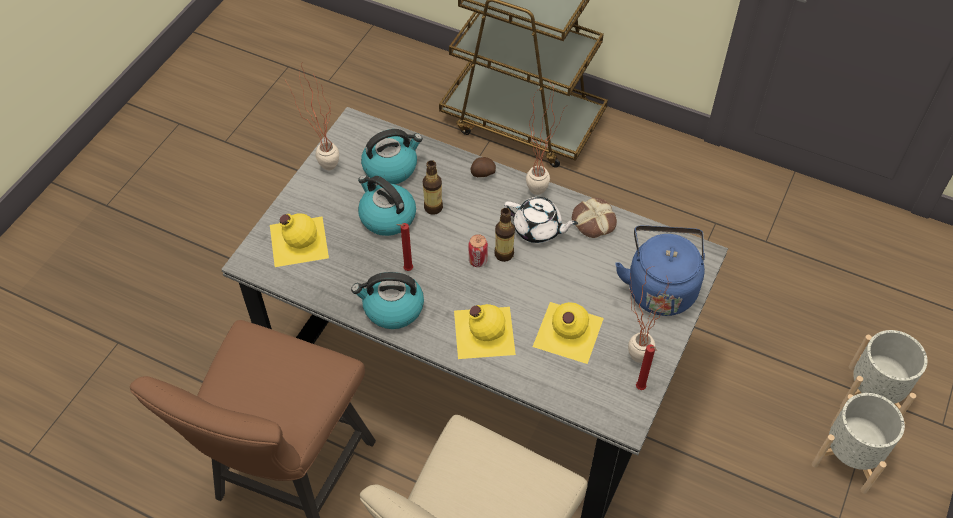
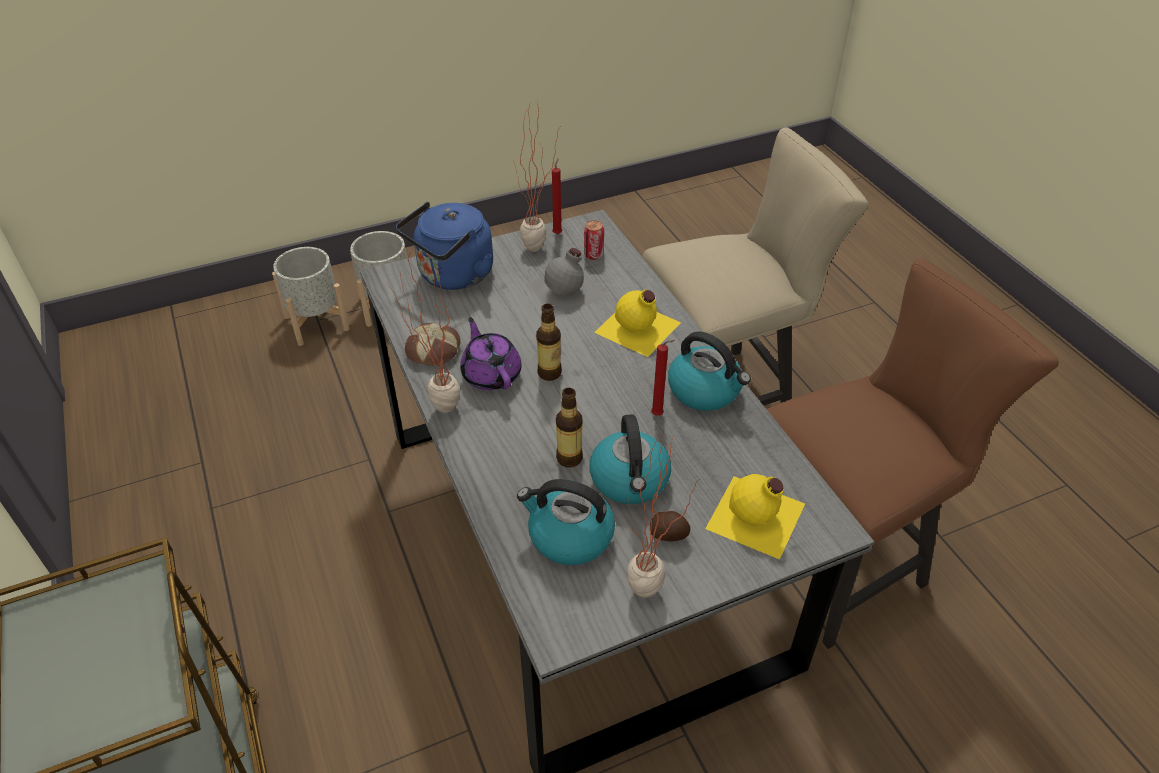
camera: 140 degrees left, 10 degrees down
can [468,234,488,267] -> can moved to [584,220,604,260]
potato [470,157,496,177] -> potato moved to [650,511,691,542]
white teapot [504,197,578,243] -> purple teapot [460,317,522,390]
yellow bottle [533,302,604,364] -> grey bottle [526,248,608,317]

